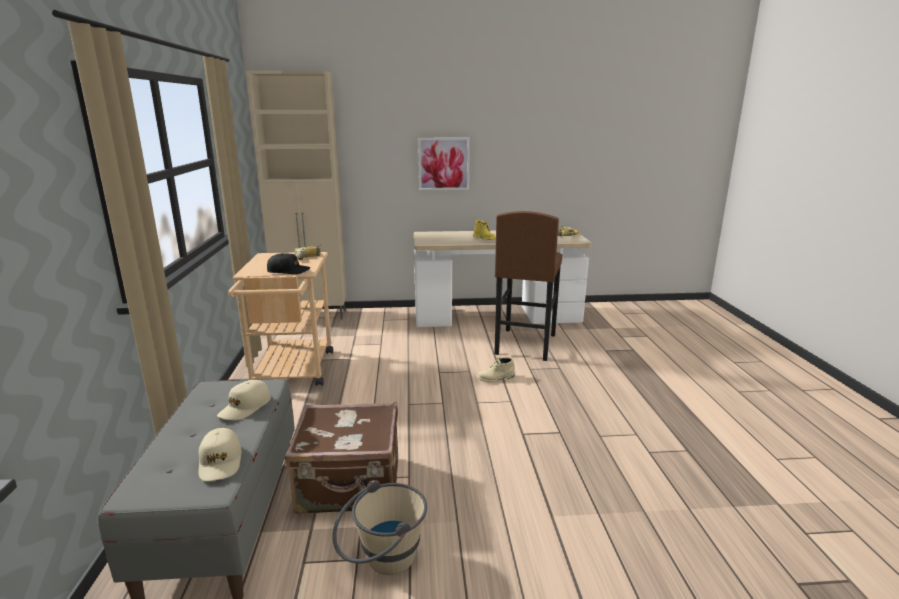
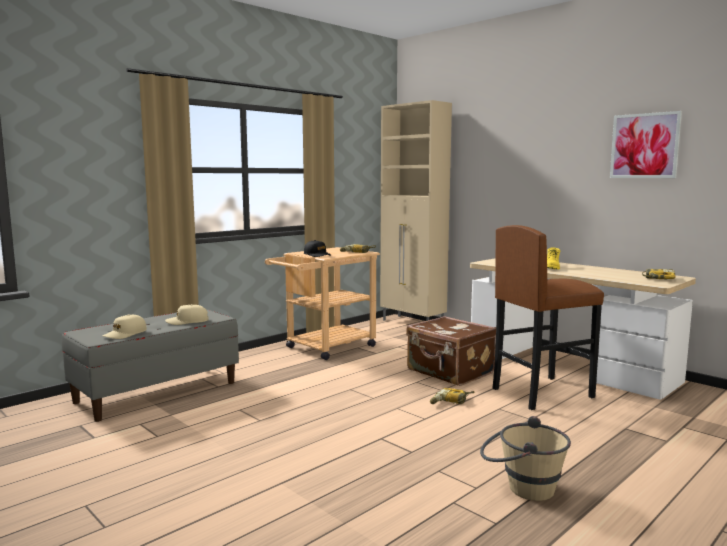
camera: 50 degrees right, 10 degrees down
brown suitcase [285,402,398,514] -> brown suitcase moved to [406,316,496,386]
beige bucket [333,480,427,575] -> beige bucket moved to [480,416,571,501]
picture [418,138,470,190] -> picture moved to [610,111,682,178]
beige boot [477,357,515,383] -> power drill [430,388,474,404]

